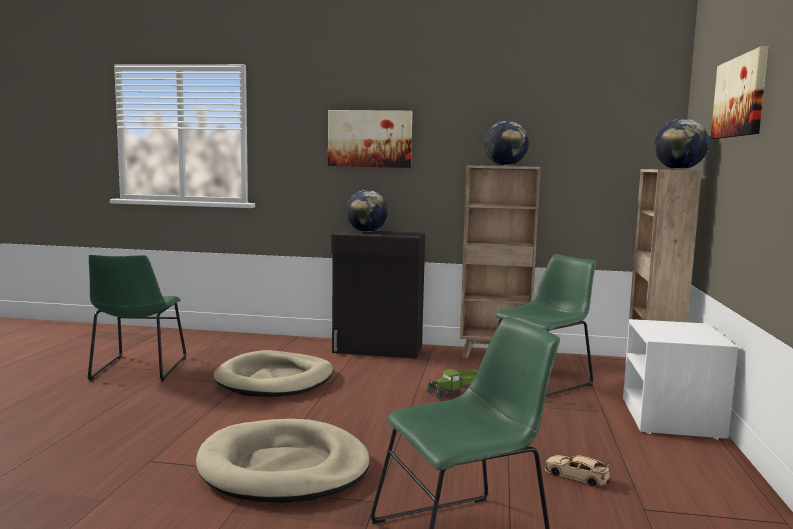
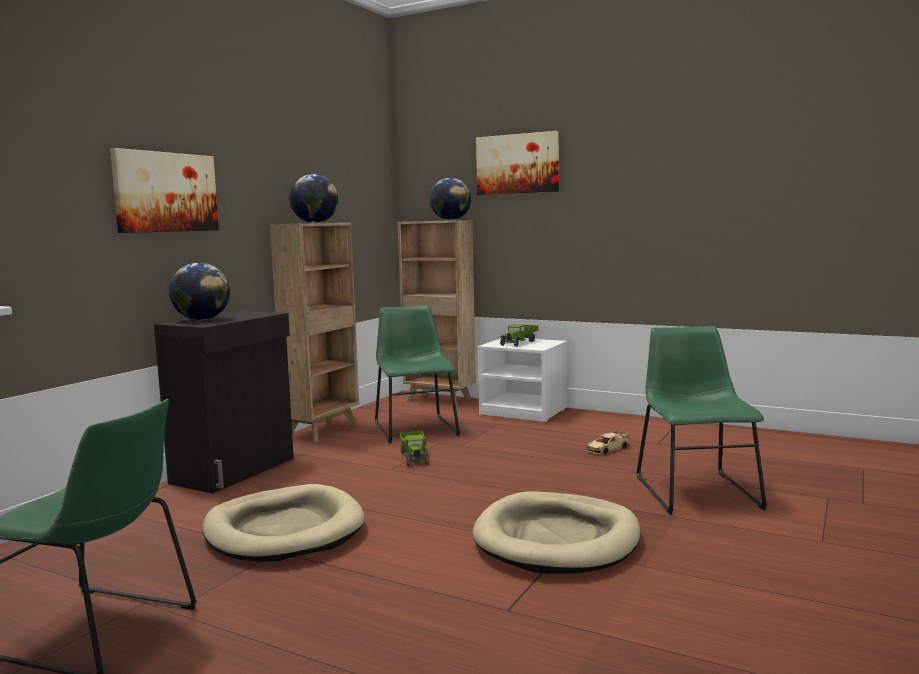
camera: 70 degrees left, 0 degrees up
none -> toy truck [500,324,538,347]

